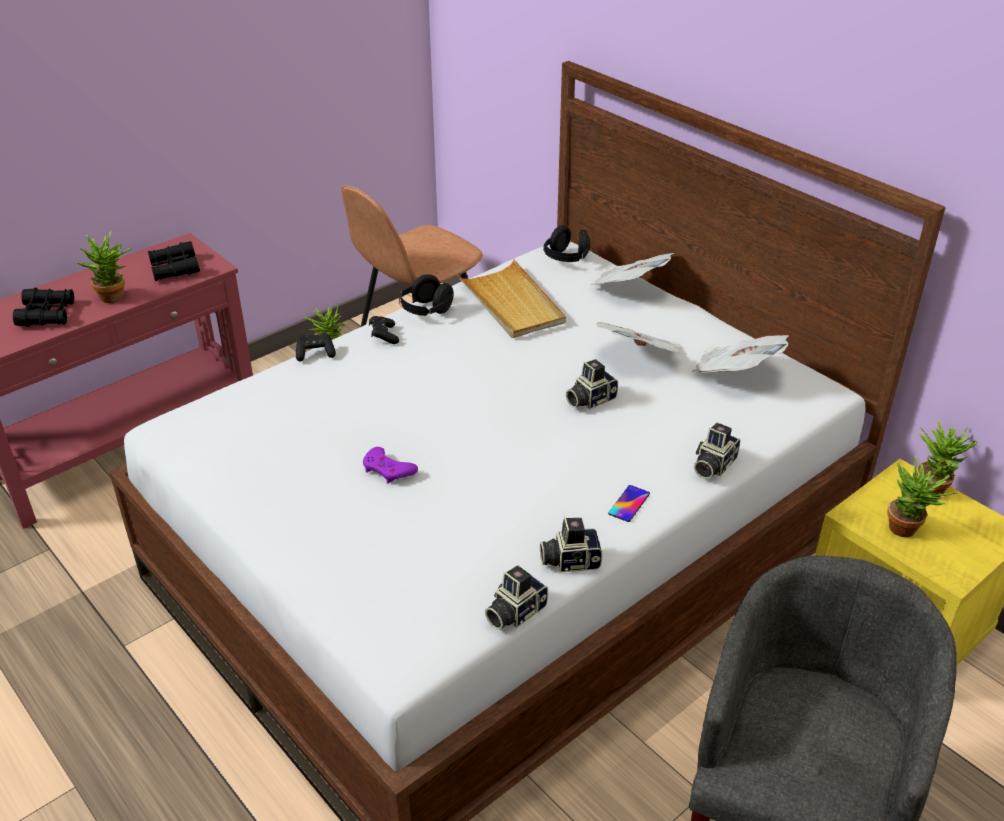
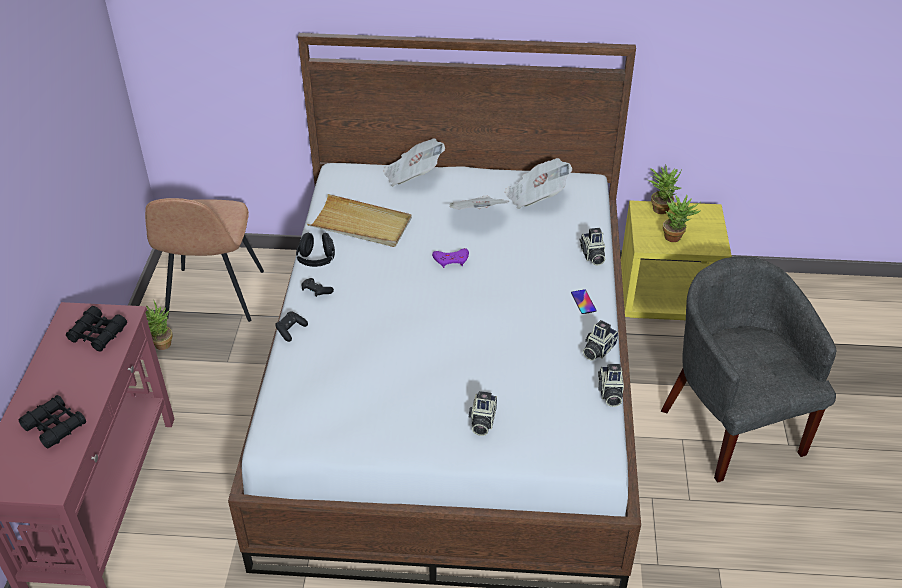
camera: 45 degrees left, 5 degrees up
potted plant [78,232,132,303] -> none
purple game controller [363,447,418,484] -> purple game controller moved to [432,248,469,268]
black headphones [543,225,590,262] -> none
camera [566,360,618,409] -> camera moved to [469,391,497,436]

